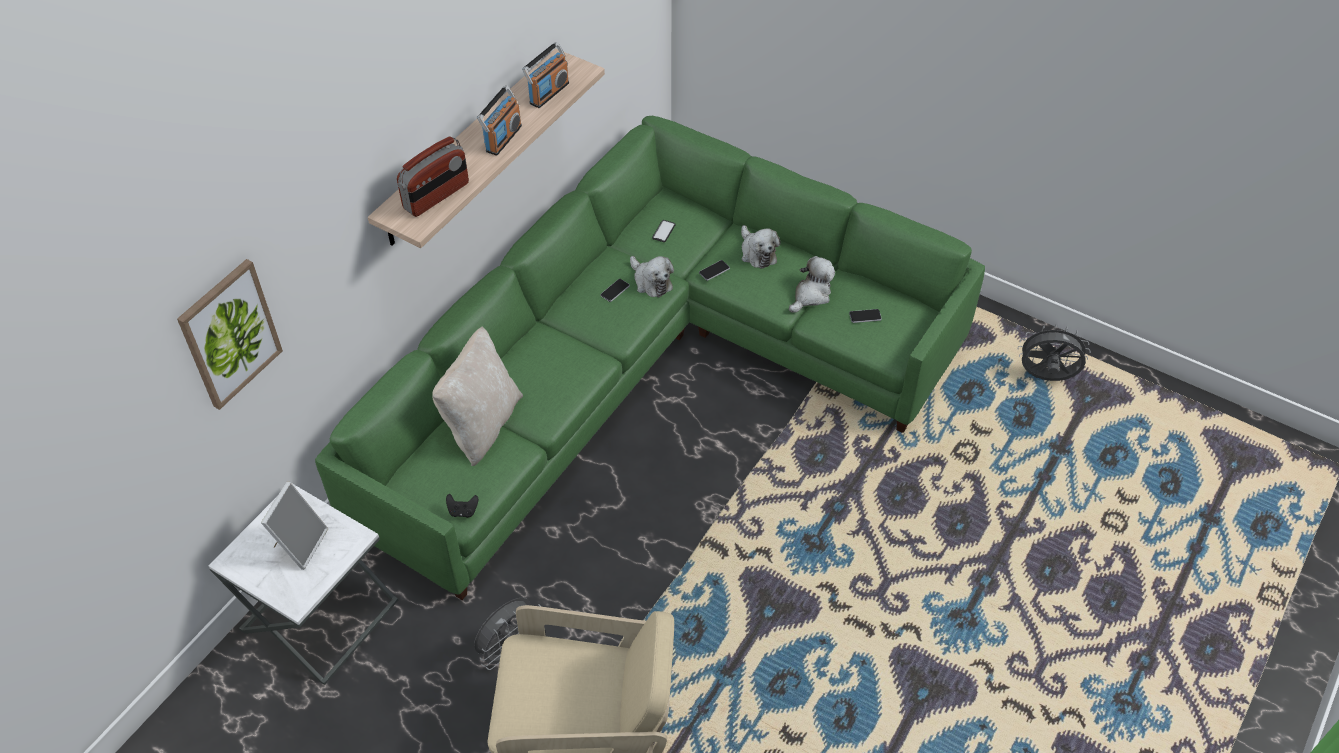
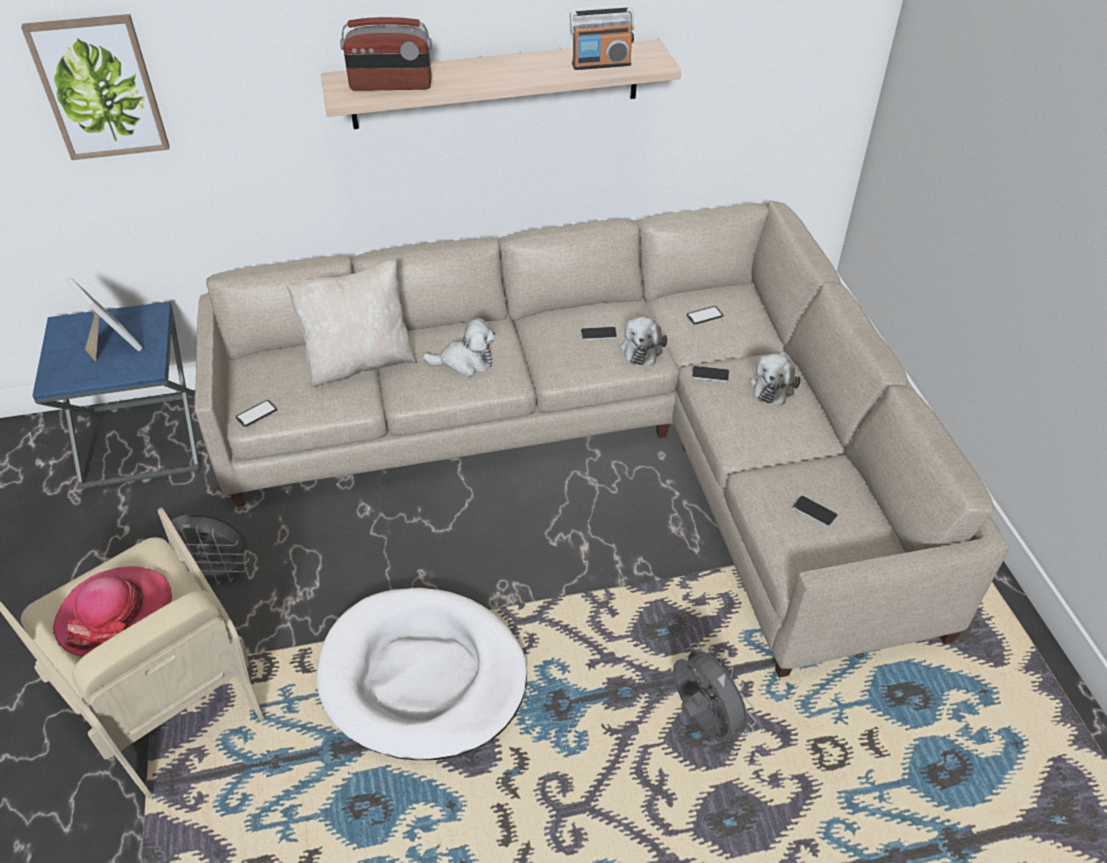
camera: 45 degrees right, 5 degrees down
white side table [209,484,398,685] -> blue side table [32,301,199,489]
picture frame [261,481,328,570] -> picture frame turned 105 degrees counterclockwise [66,278,142,361]
green sofa [315,116,985,600] -> beige sofa [194,201,1009,678]
black game controller [446,494,478,518] -> phone [236,400,277,427]
radio [477,86,522,156] -> none
plush toy [789,256,835,313] -> plush toy moved to [423,318,496,377]
grey fan [1018,325,1090,381] -> grey fan moved to [673,643,756,742]
none -> hat [53,566,172,656]
none -> white dog bed [316,588,527,760]

